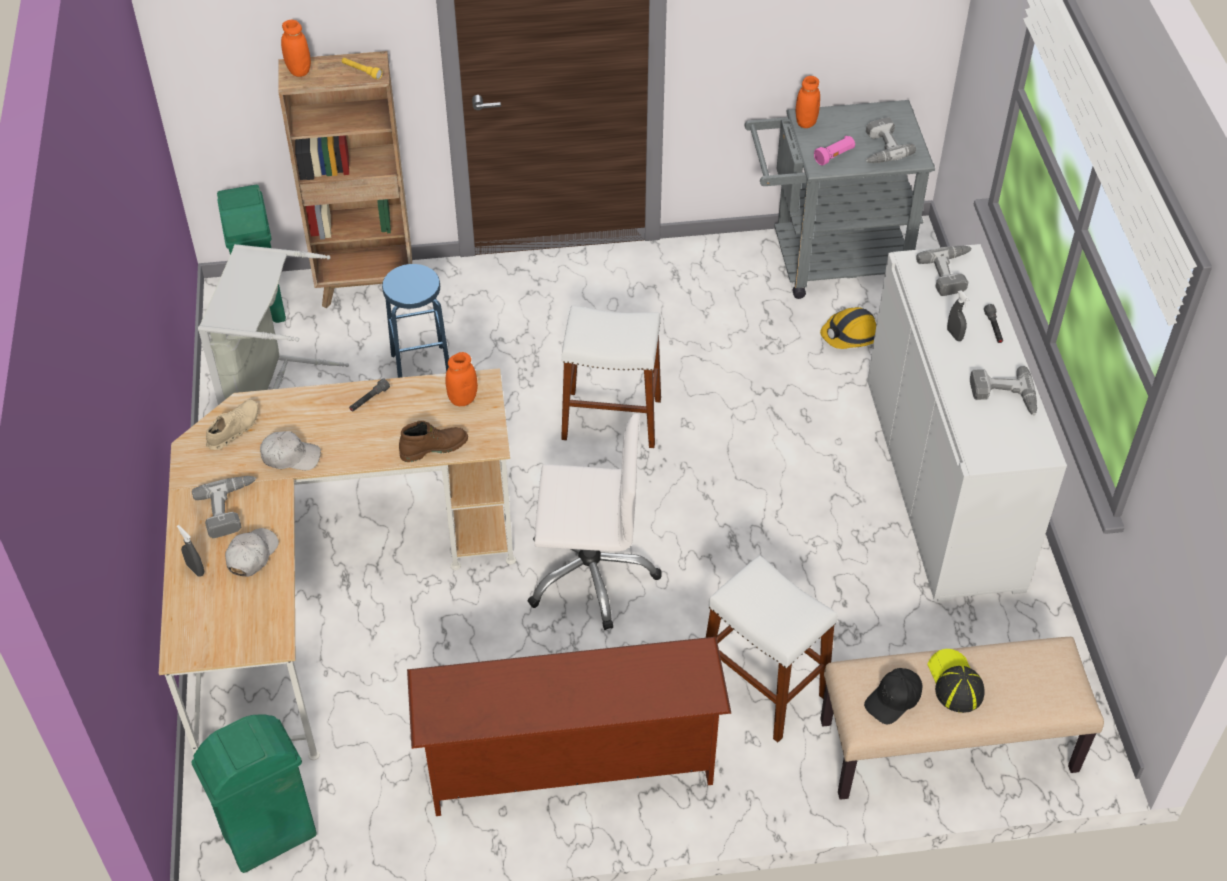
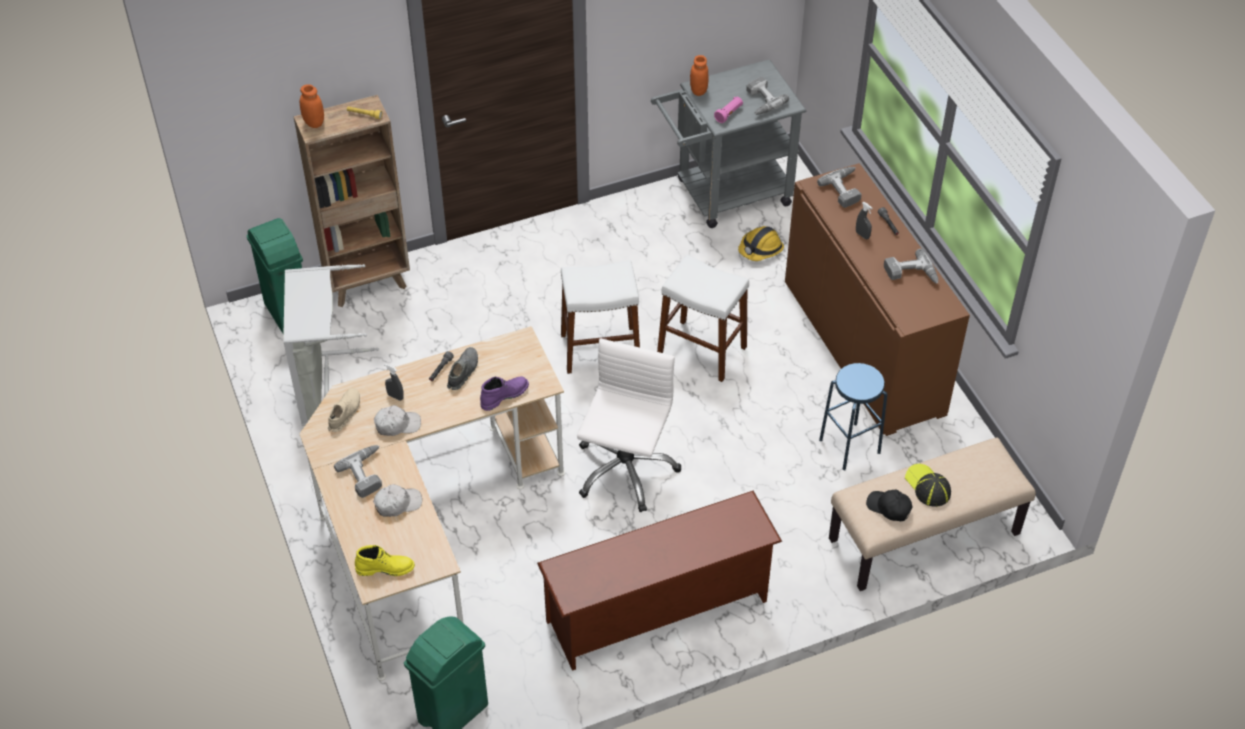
camera: 15 degrees left, 0 degrees up
grey spray bottle [177,525,204,577] -> grey spray bottle moved to [384,364,404,401]
white cap [225,528,279,577] -> white cap turned 60 degrees clockwise [373,484,422,517]
blue stool [382,264,449,378] -> blue stool moved to [819,363,887,470]
brown boot [399,421,468,462] -> purple boot [480,377,529,411]
orange jar [445,352,478,406] -> none
white office chair [528,413,662,630] -> white office chair turned 60 degrees counterclockwise [577,339,681,512]
white stool [706,555,838,743] -> white stool moved to [657,254,749,382]
black cap [864,668,922,724] -> black cap turned 90 degrees clockwise [866,490,913,521]
white cabinet [867,244,1067,602] -> brown cabinet [785,163,970,436]
none -> yellow boot [355,545,415,576]
none -> grey shoe [447,347,478,390]

